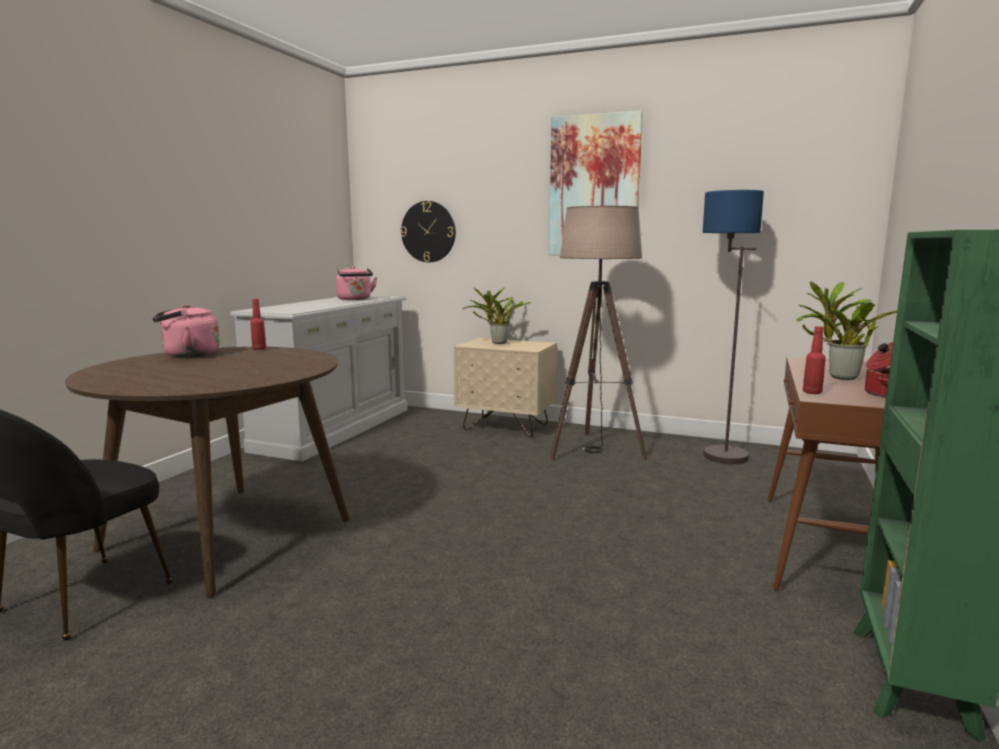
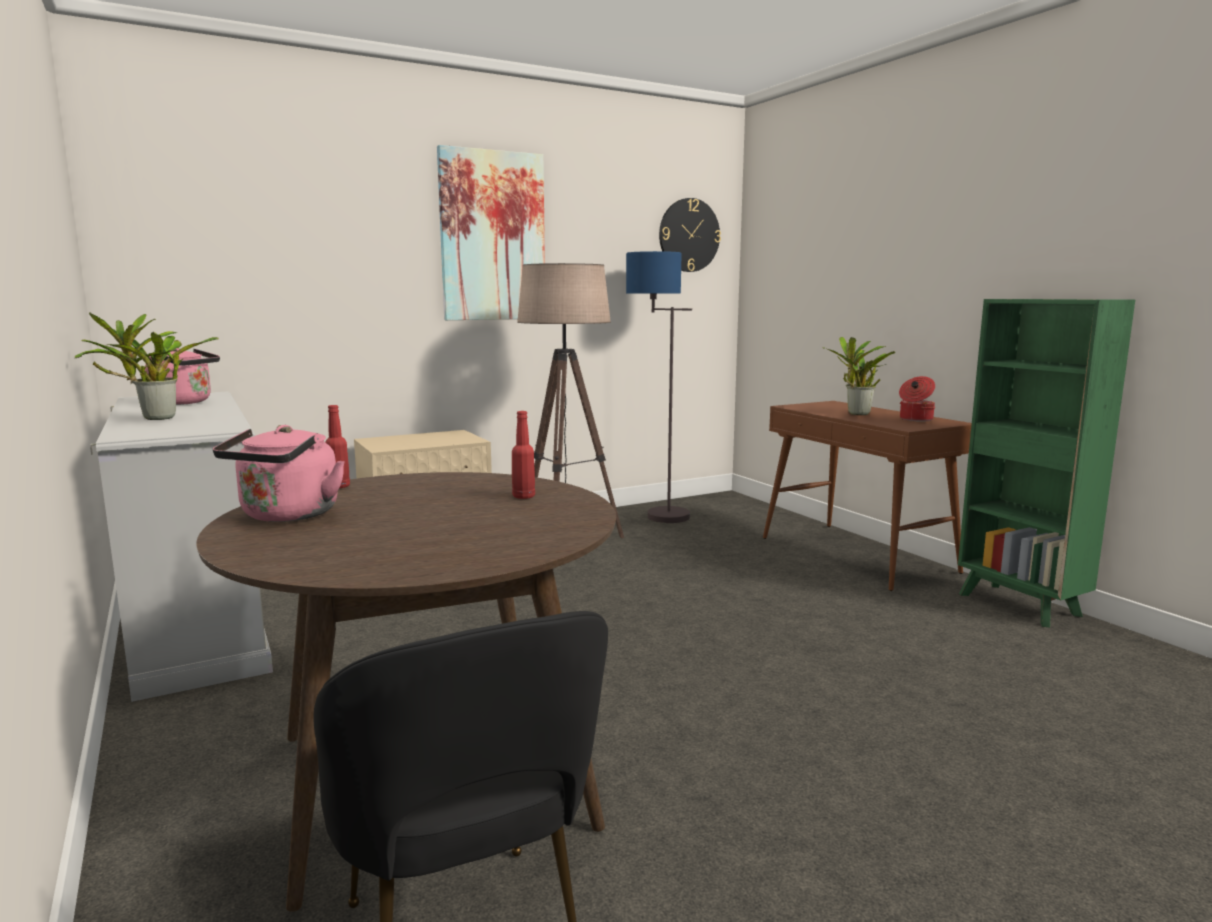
camera: 50 degrees left, 0 degrees up
wall clock [400,201,456,262] -> wall clock moved to [659,198,721,272]
potted plant [462,287,531,344] -> potted plant moved to [75,312,219,420]
red bottle [803,326,826,394] -> red bottle moved to [512,411,535,499]

